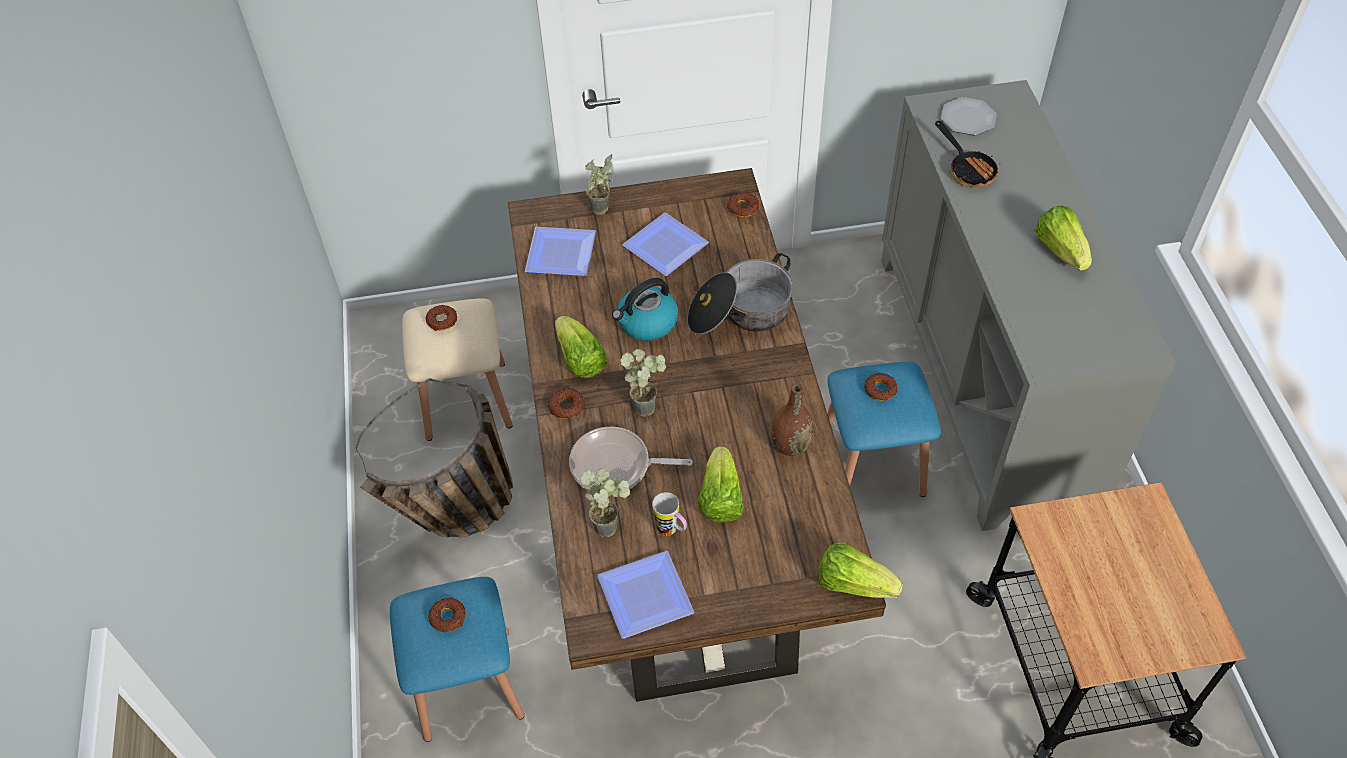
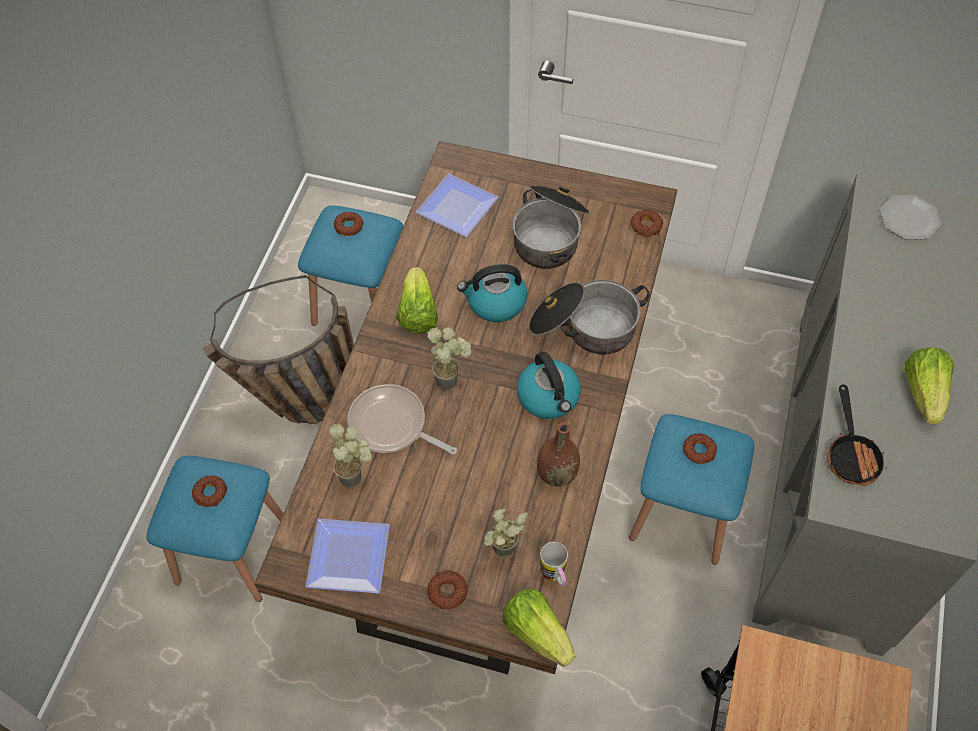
camera: 25 degrees right, 5 degrees up
beige stool [402,298,513,441] -> blue stool [298,205,403,326]
donut [548,388,585,419] -> donut moved to [427,571,467,609]
potted plant [585,154,612,215] -> potted plant moved to [484,509,528,558]
plate [622,212,709,276] -> cooking pot [512,186,590,269]
mug [652,492,687,536] -> mug moved to [540,542,568,586]
lettuce [697,446,744,523] -> none
frying pan [935,121,1001,187] -> frying pan moved to [827,385,887,485]
none -> kettle [517,352,581,419]

